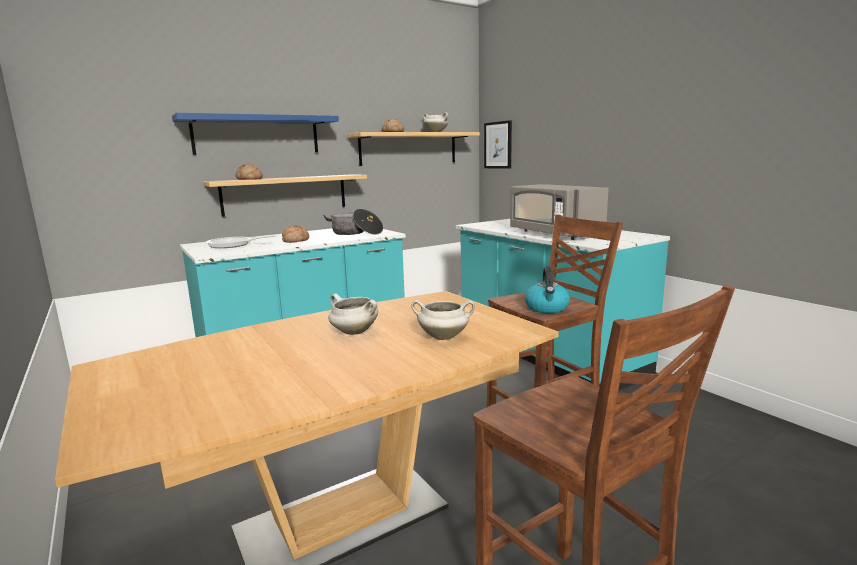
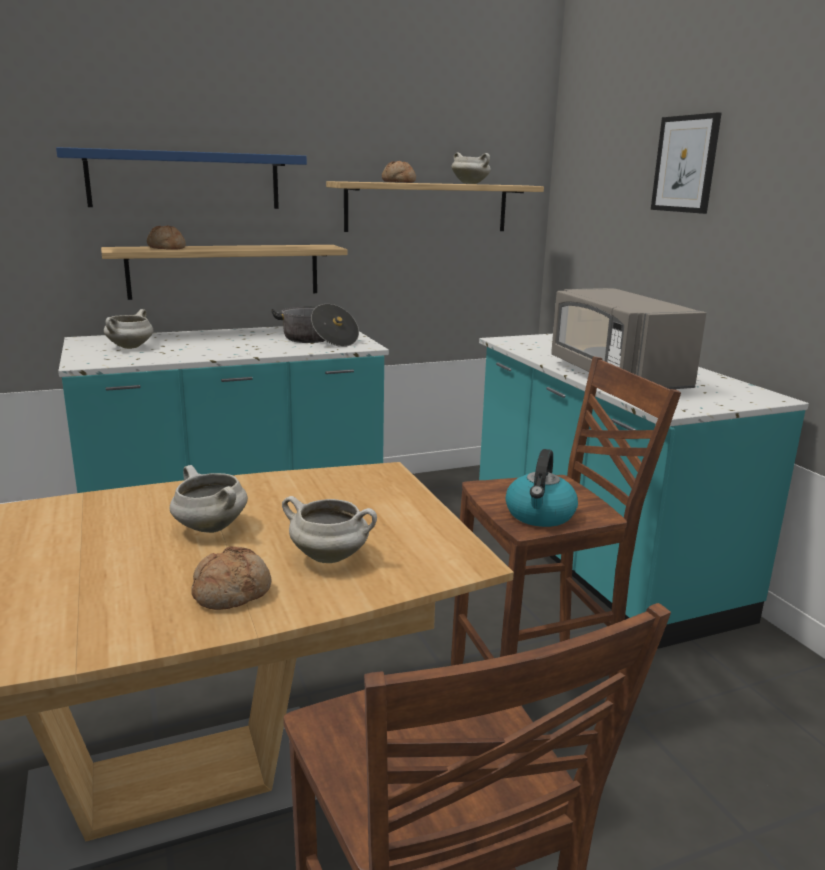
camera: 10 degrees right, 5 degrees up
frying pan [206,235,275,248] -> white cooking pot [104,309,153,349]
bread [282,226,309,243] -> bread moved to [191,546,271,610]
picture [484,120,512,168] -> picture moved to [651,112,722,214]

